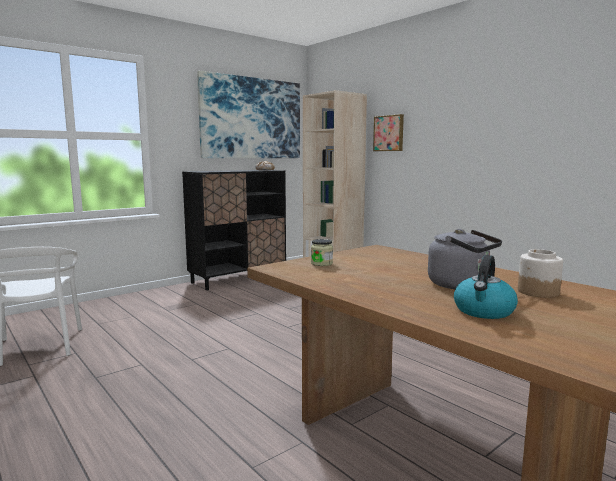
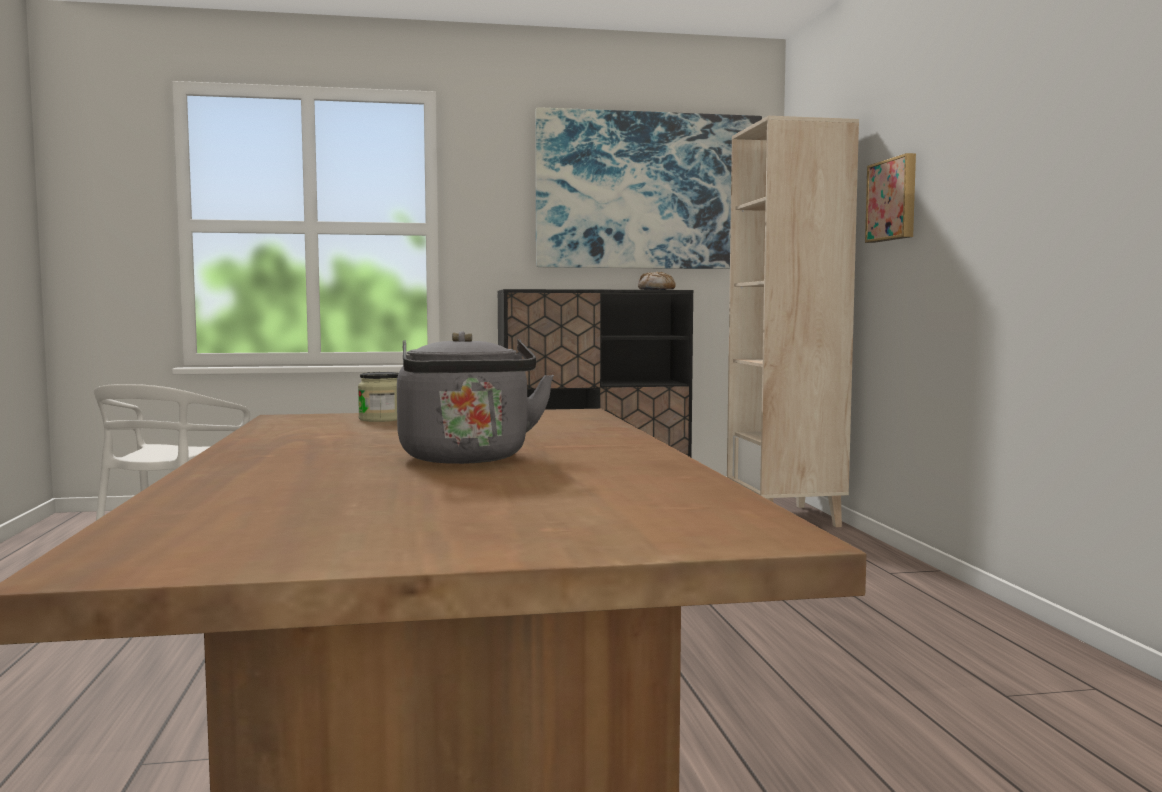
camera: 30 degrees right, 5 degrees down
kettle [454,255,518,319] -> none
jar [518,249,563,298] -> none

